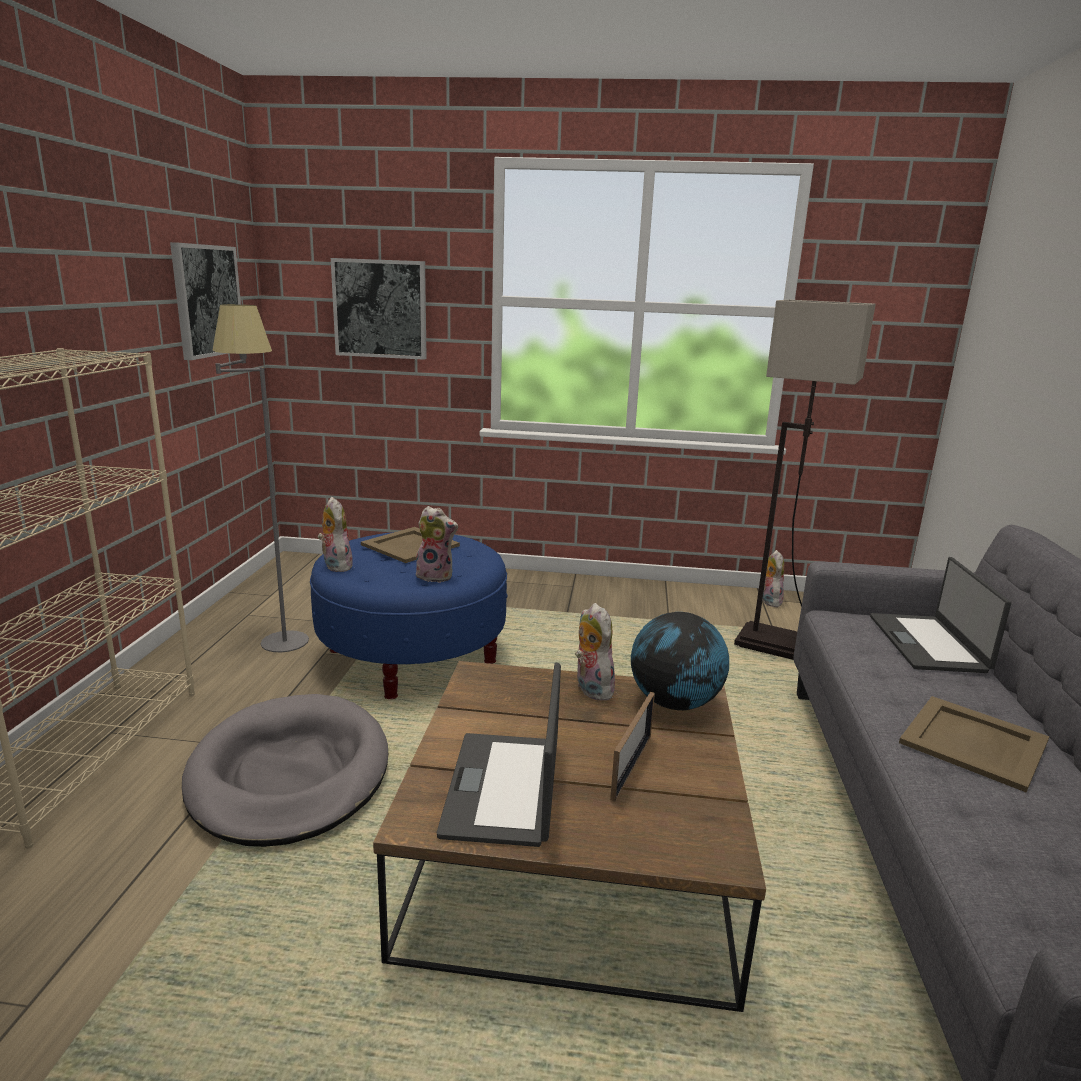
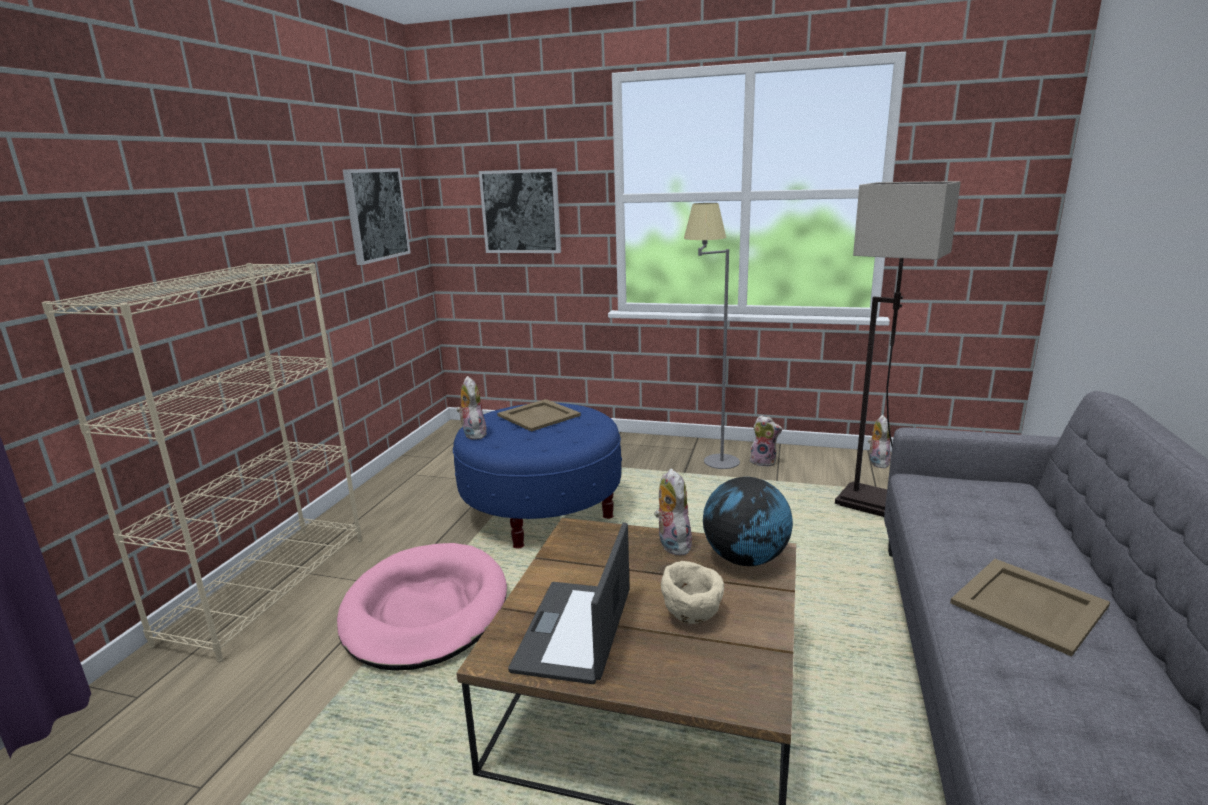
camera: 10 degrees right, 0 degrees up
grey dog bed [182,694,388,847] -> pink dog bed [337,543,507,671]
grey floor lamp [212,304,309,652] -> grey floor lamp moved to [684,203,740,469]
plush toy [416,506,458,582] -> plush toy moved to [750,415,783,467]
picture frame [610,692,655,801] -> beige bowl [661,561,724,624]
laptop [870,557,1011,673] -> none

